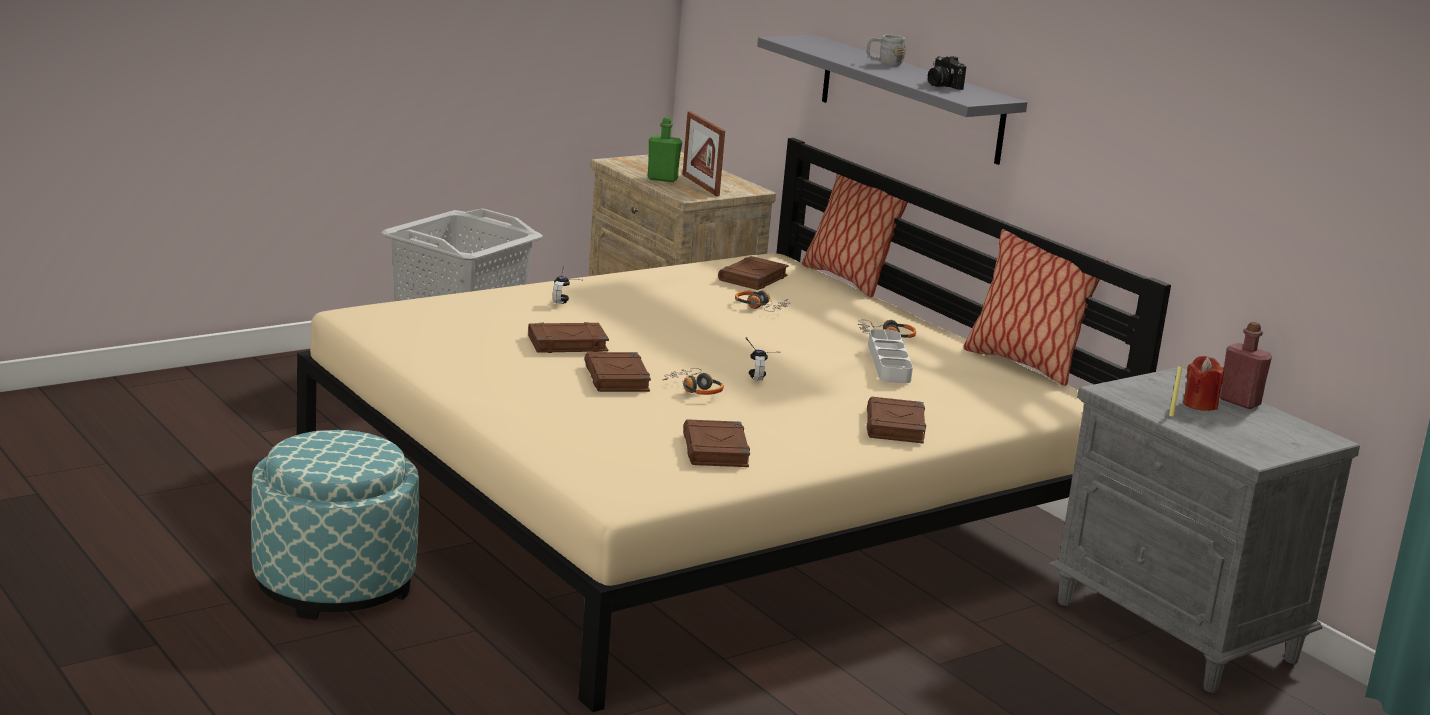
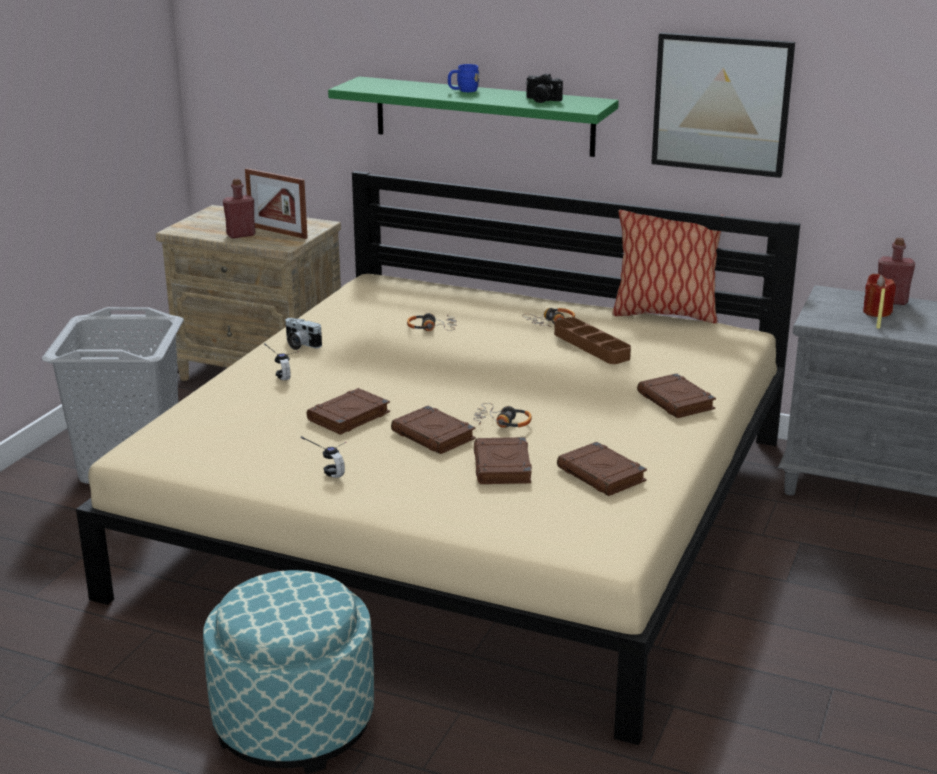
camera: 30 degrees left, 5 degrees up
green bottle [647,117,682,182] -> red bottle [223,179,256,239]
brown book [718,256,789,290] -> brown book moved to [474,437,532,484]
headphones [746,337,780,380] -> headphones moved to [301,436,347,478]
grey shelf [757,35,1027,165] -> green shelf [328,76,619,157]
pillow [802,174,908,297] -> none
grey mug [867,35,906,66] -> blue mug [448,64,480,92]
grey tray [868,329,913,383] -> brown tray [554,317,631,364]
none -> camera [286,318,322,350]
none -> picture [651,32,795,178]

